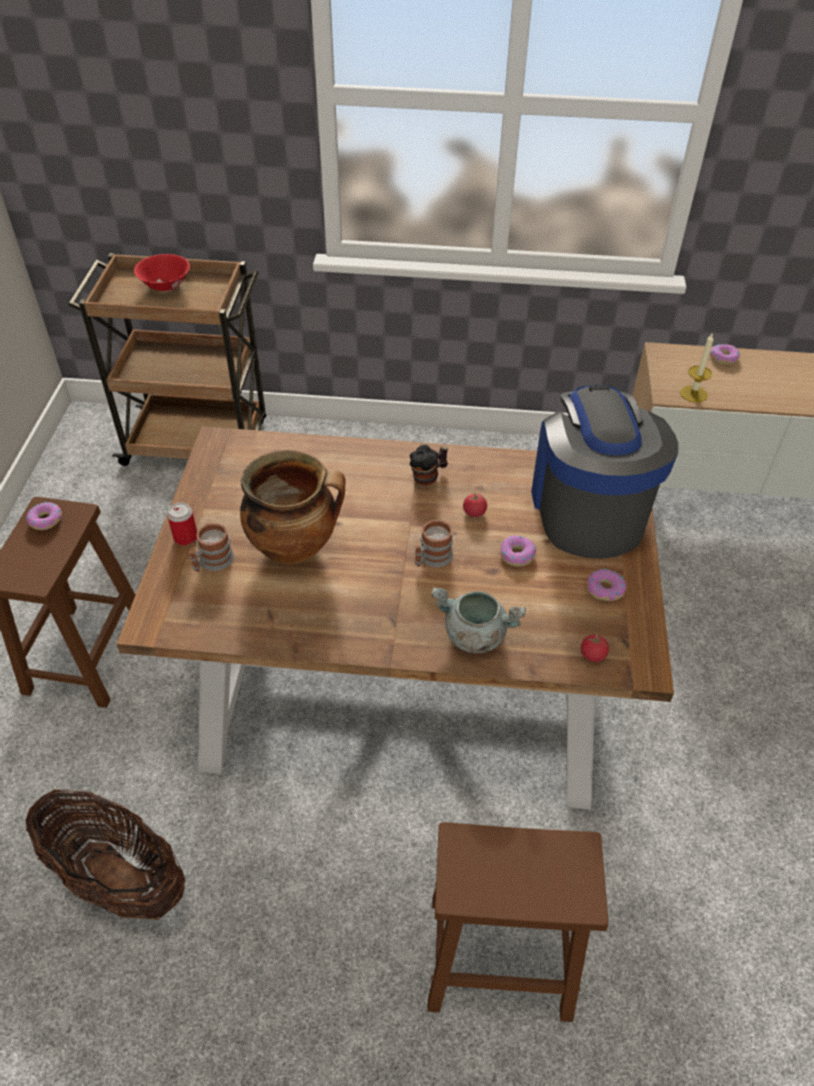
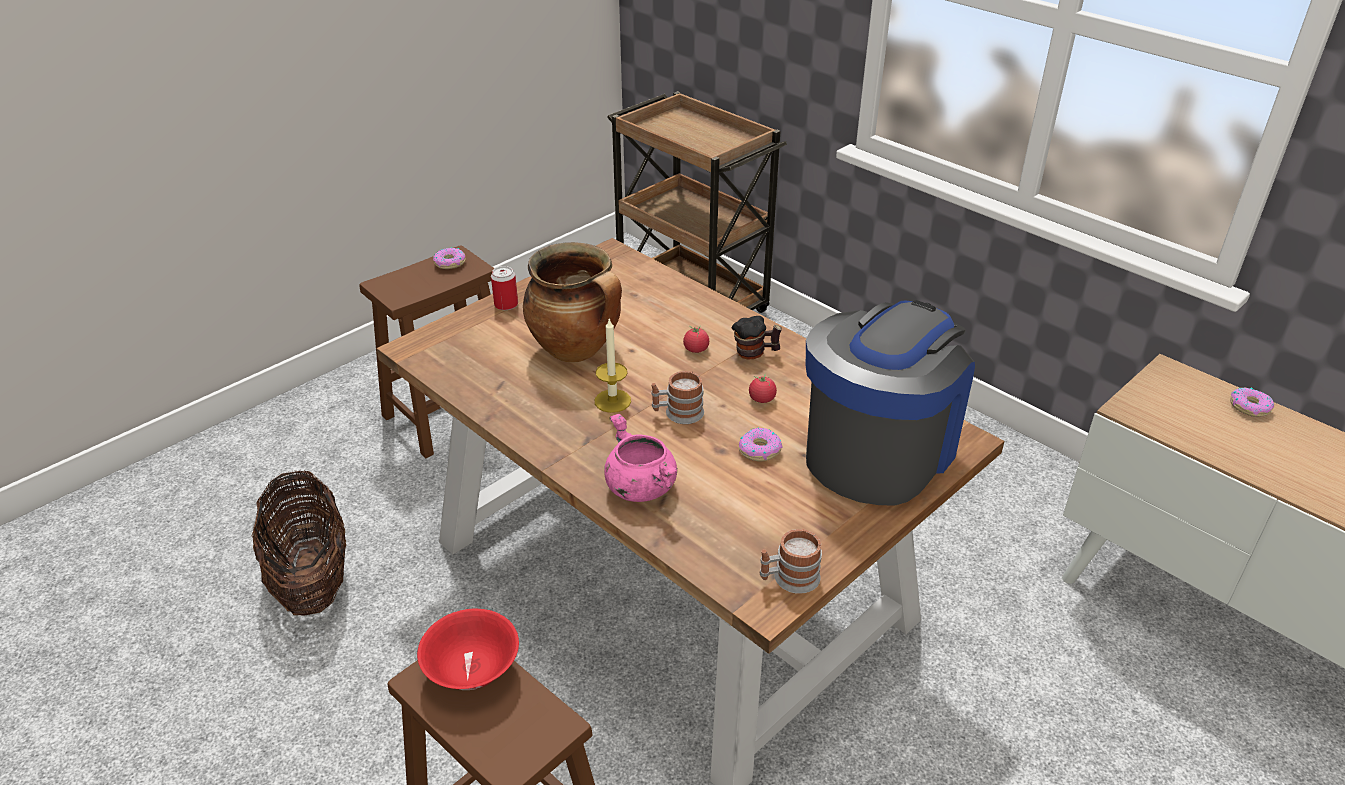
camera: 40 degrees right, 10 degrees down
red bowl [134,254,190,292] -> red bowl moved to [417,609,519,690]
mug [189,523,234,572] -> mug moved to [760,529,822,594]
grey cooking pot [431,587,526,653] -> pink cooking pot [604,414,677,502]
tomato [581,633,609,662] -> tomato moved to [683,326,709,353]
donut [587,569,626,601] -> none
candle [680,334,714,403] -> candle moved to [595,318,631,413]

